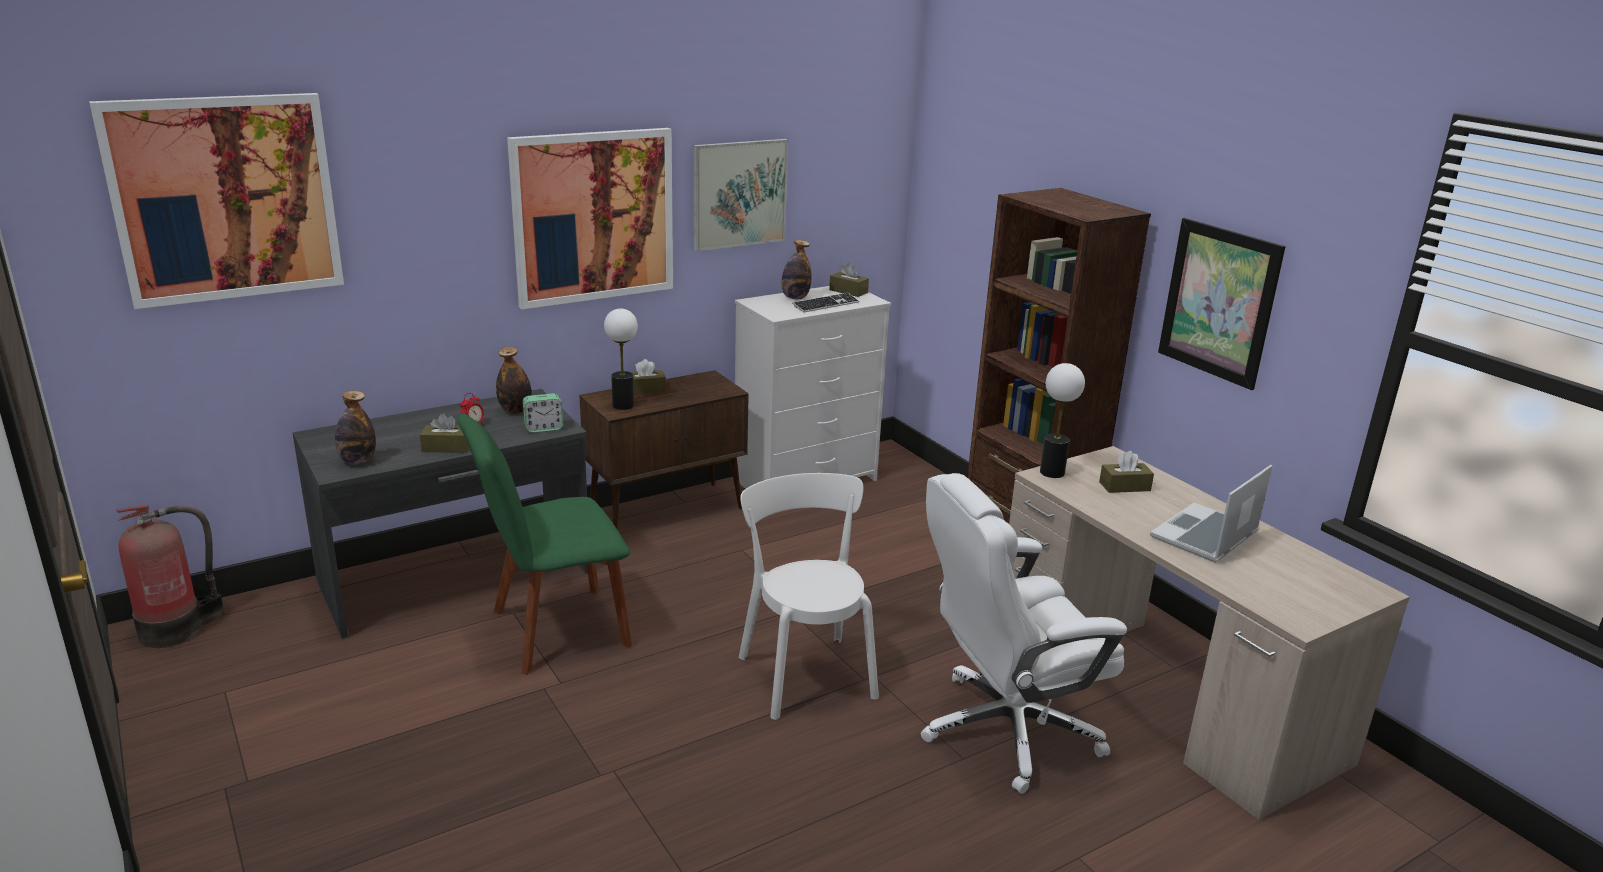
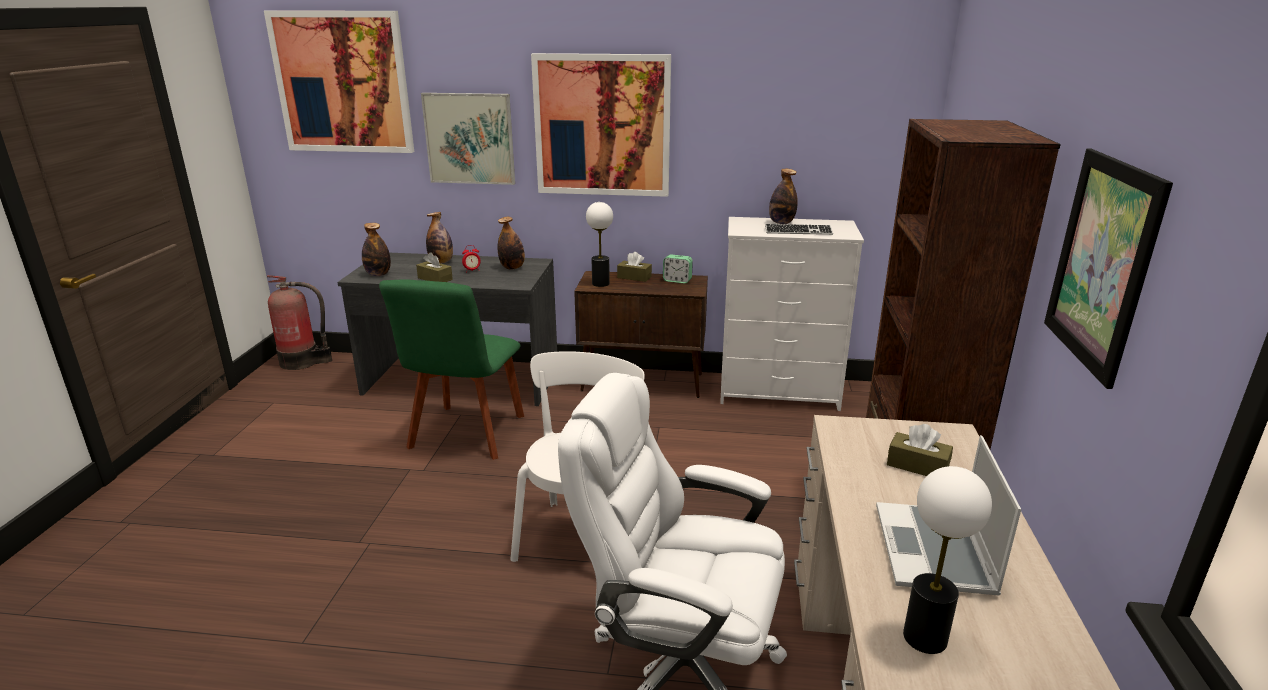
camera: 40 degrees right, 0 degrees up
green chair [457,414,632,675] -> green chair turned 90 degrees counterclockwise [379,279,524,460]
alarm clock [523,393,563,433] -> alarm clock moved to [663,254,693,283]
picture [693,139,788,251] -> picture moved to [421,93,515,185]
brown tissue box [829,263,869,297] -> none
table lamp [1040,363,1085,478] -> table lamp moved to [903,466,992,654]
laptop [1150,465,1272,563] -> laptop turned 75 degrees counterclockwise [876,435,1021,596]
none -> bottle [426,212,453,263]

